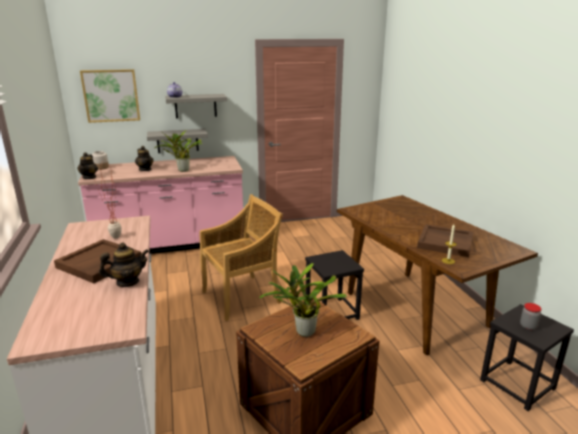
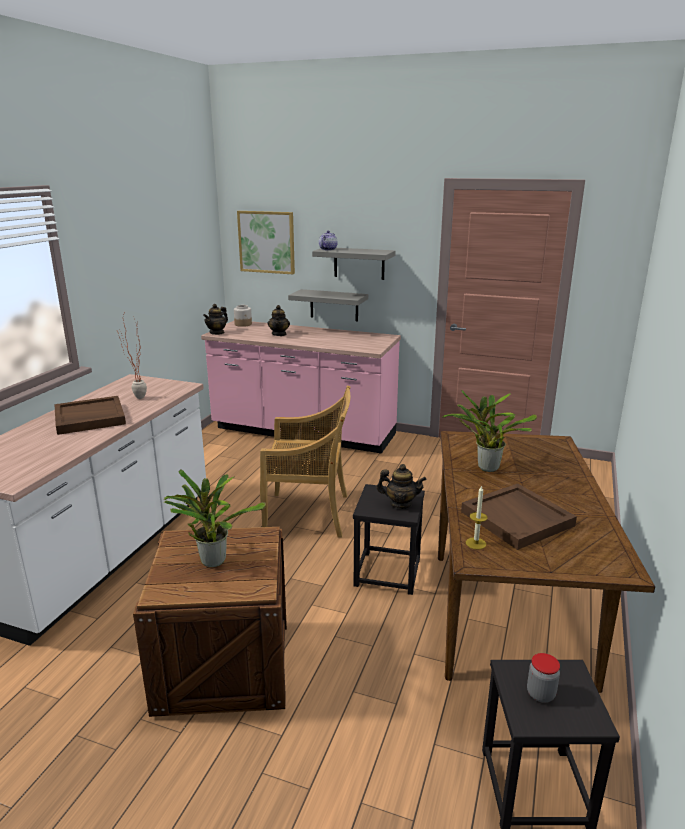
camera: 35 degrees right, 0 degrees up
teapot [99,242,149,287] -> teapot moved to [377,464,427,509]
potted plant [154,130,203,172] -> potted plant moved to [443,390,537,472]

